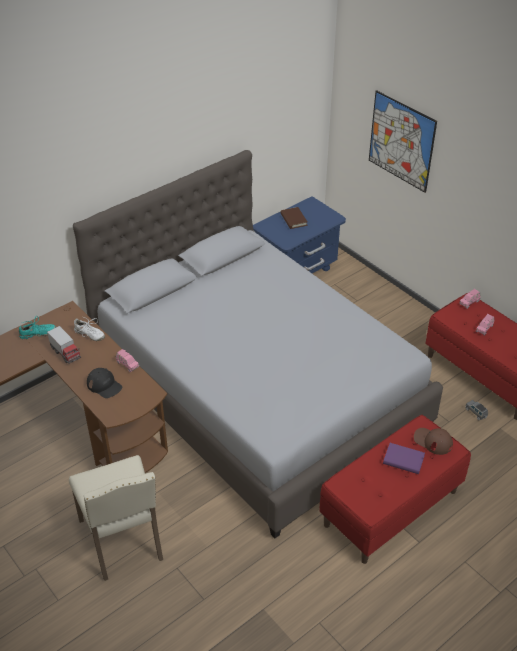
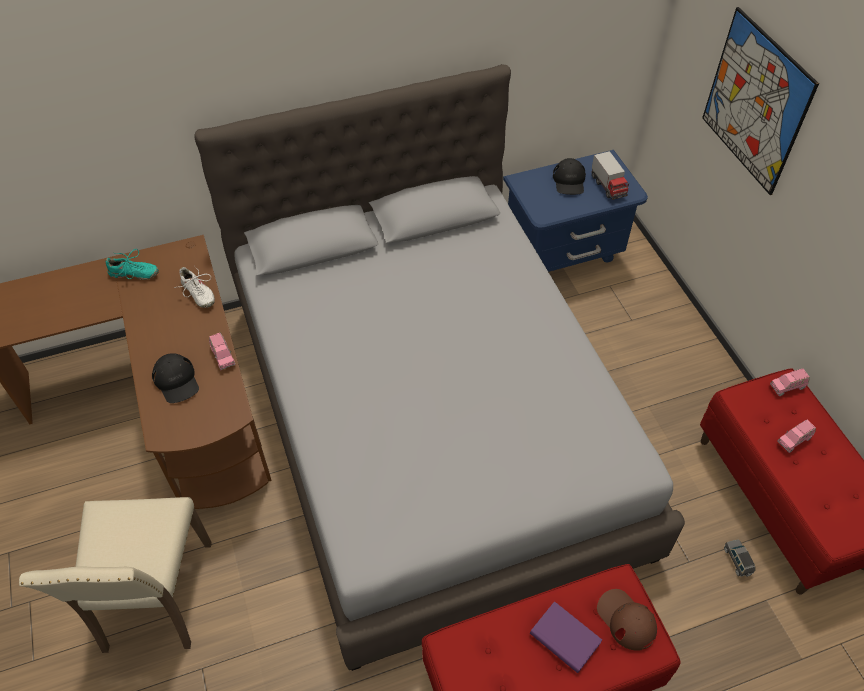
camera: 20 degrees right, 10 degrees up
toy truck [47,326,81,364] -> toy truck moved to [591,151,629,200]
brown book [280,207,308,229] -> black cap [553,158,586,195]

